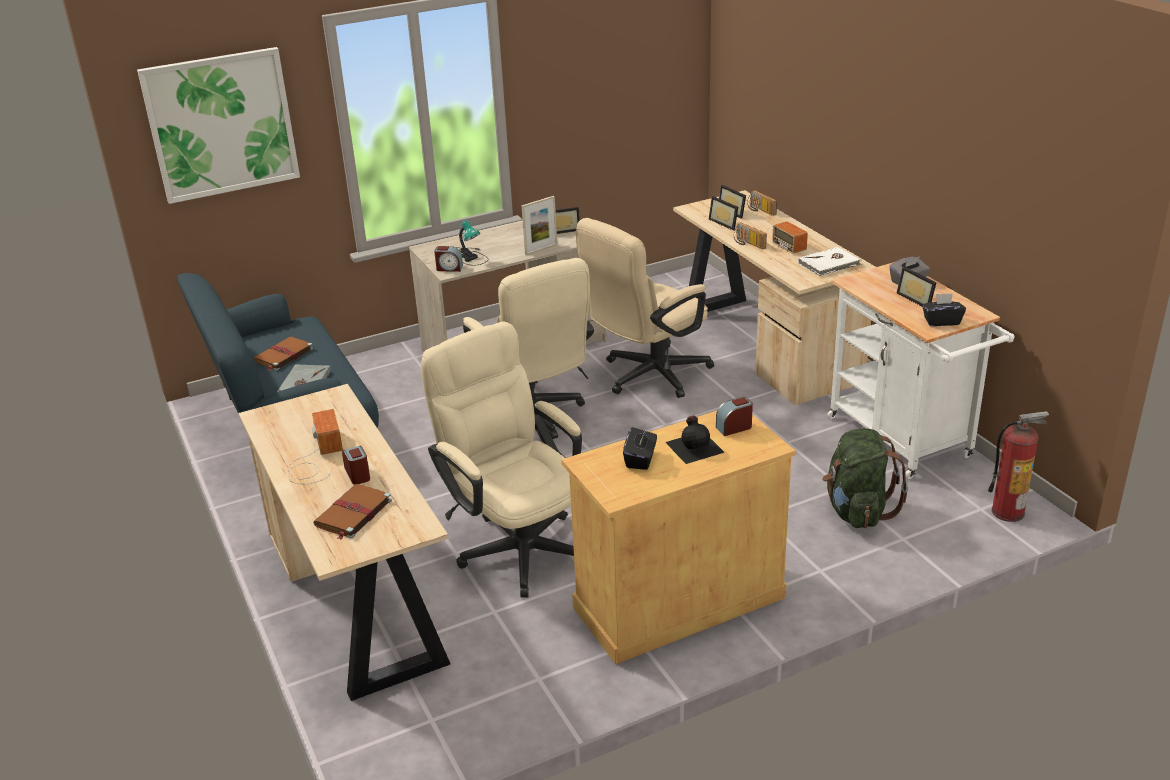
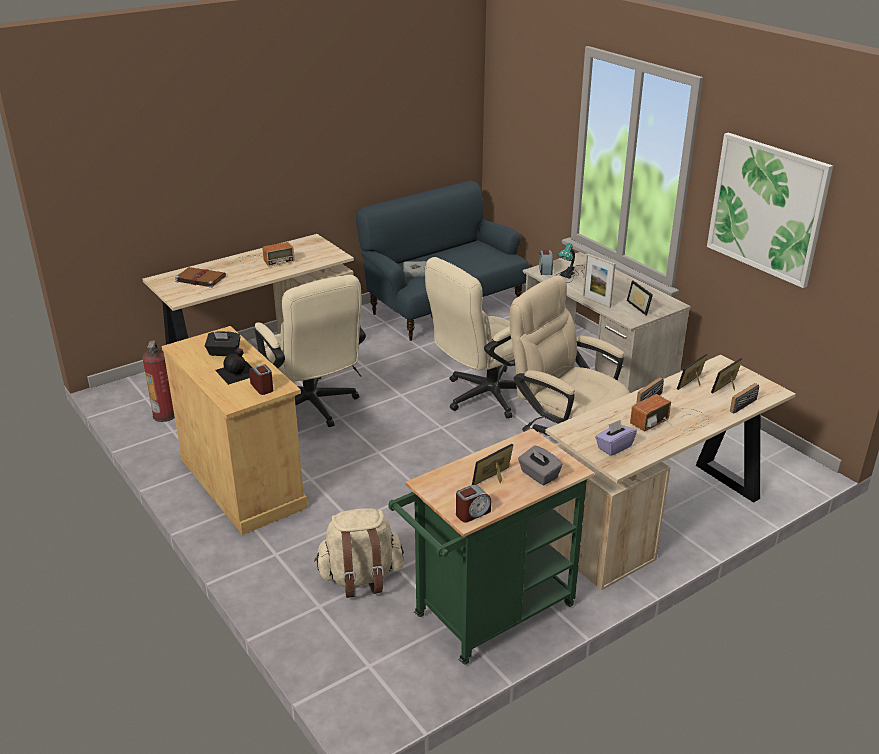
camera: 80 degrees right, 0 degrees up
picture [137,47,300,204] -> picture moved to [707,133,833,288]
brown book [253,336,313,371] -> none
alarm clock [342,446,370,485] -> alarm clock moved to [456,485,491,523]
beige office chair [421,321,582,597] -> beige office chair turned 105 degrees clockwise [255,275,366,427]
white book [798,247,862,277] -> purple tissue box [595,419,637,456]
green backpack [823,428,908,528] -> beige backpack [314,508,404,598]
white cart [827,262,1015,479] -> green cart [388,428,594,665]
black tissue box [922,293,966,326] -> none
fire extinguisher [988,411,1049,522] -> fire extinguisher moved to [142,340,175,422]

